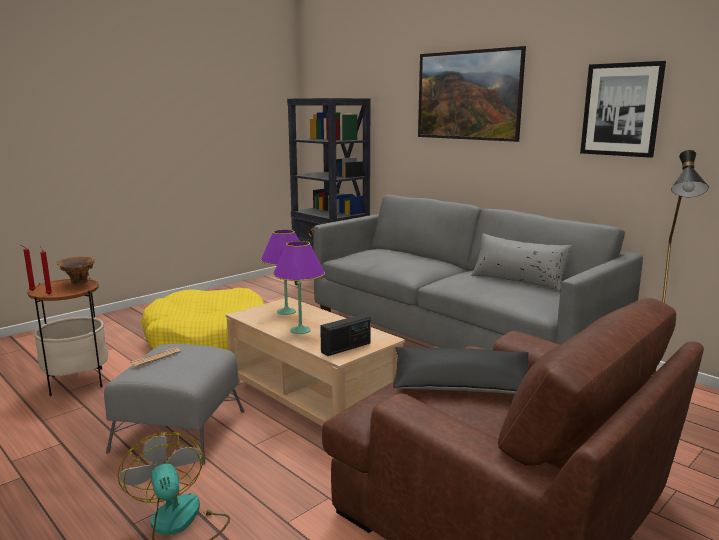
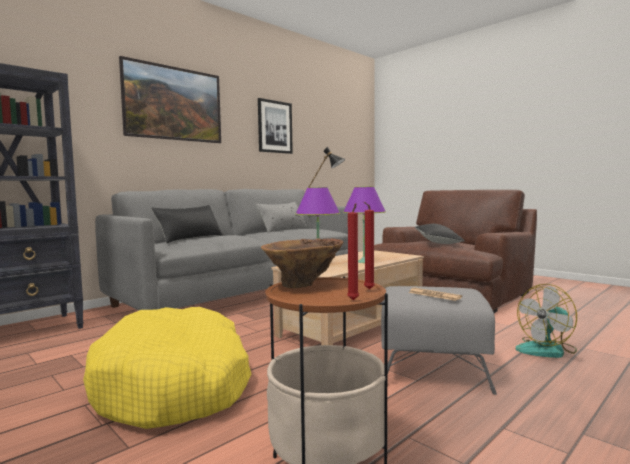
camera: 90 degrees left, 10 degrees down
radio [320,314,371,356] -> none
none -> black pillow [151,205,223,243]

